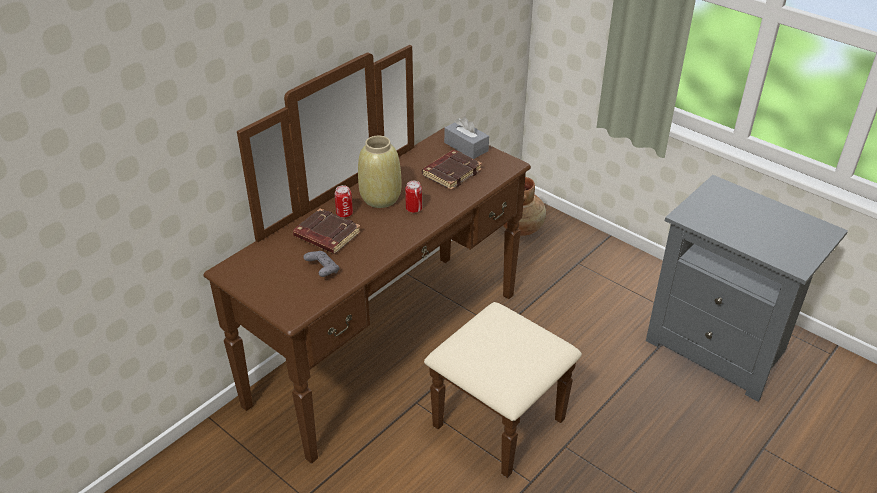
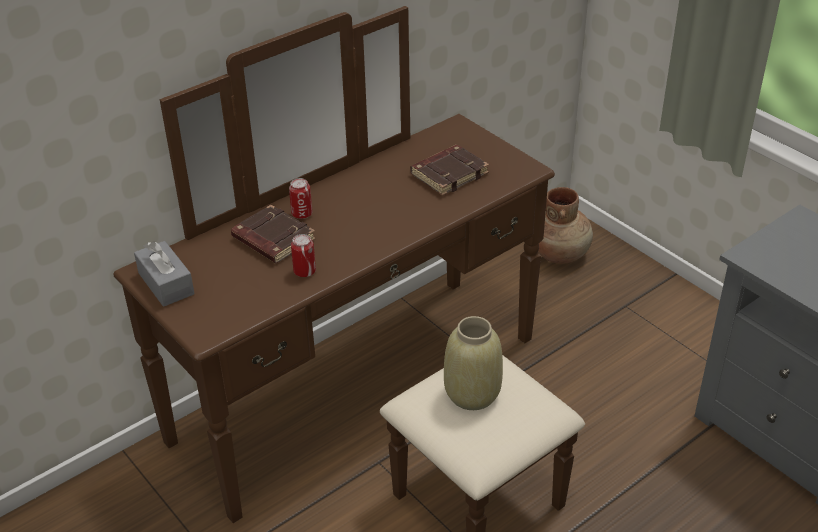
camera: 10 degrees right, 0 degrees up
grey game controller [303,251,339,277] -> none
beige vase [358,136,401,208] -> beige vase moved to [444,316,503,410]
can [405,181,422,213] -> can moved to [291,234,316,277]
grey tissue box [444,116,489,159] -> grey tissue box moved to [134,241,195,307]

